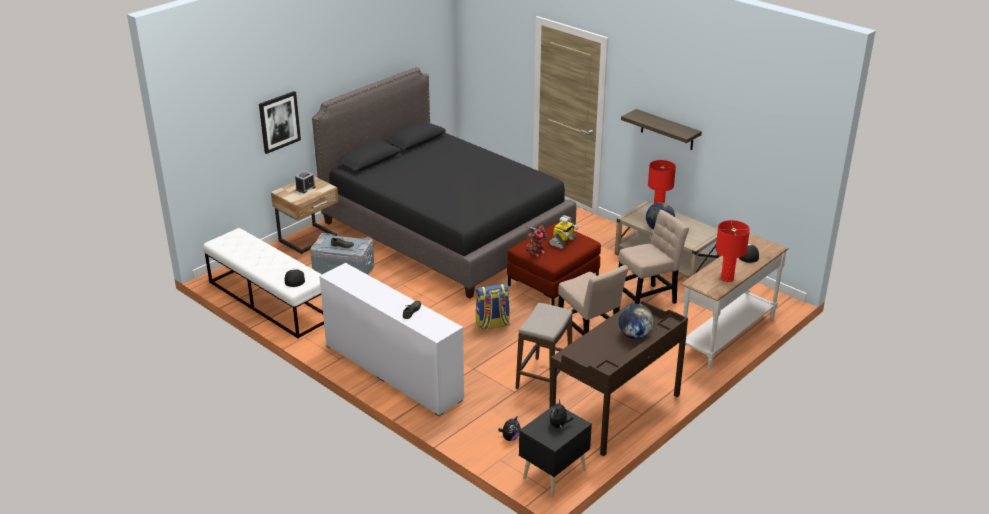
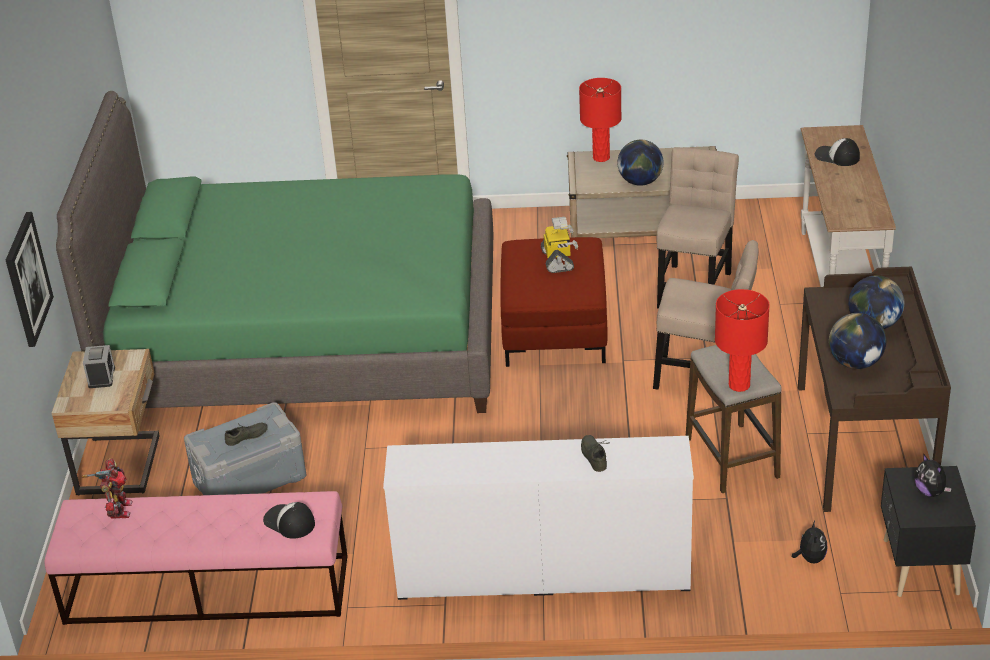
camera: 40 degrees left, 5 degrees up
white bench [203,228,324,339] -> pink bench [45,491,348,625]
black bed [312,67,576,298] -> green bed [56,91,493,413]
backpack [476,283,510,330] -> none
toy robot [525,225,547,257] -> toy robot moved to [82,458,133,519]
shelf [621,109,702,150] -> none
red table lamp [715,220,750,282] -> red table lamp moved to [715,289,770,392]
none -> globe [829,313,886,369]

